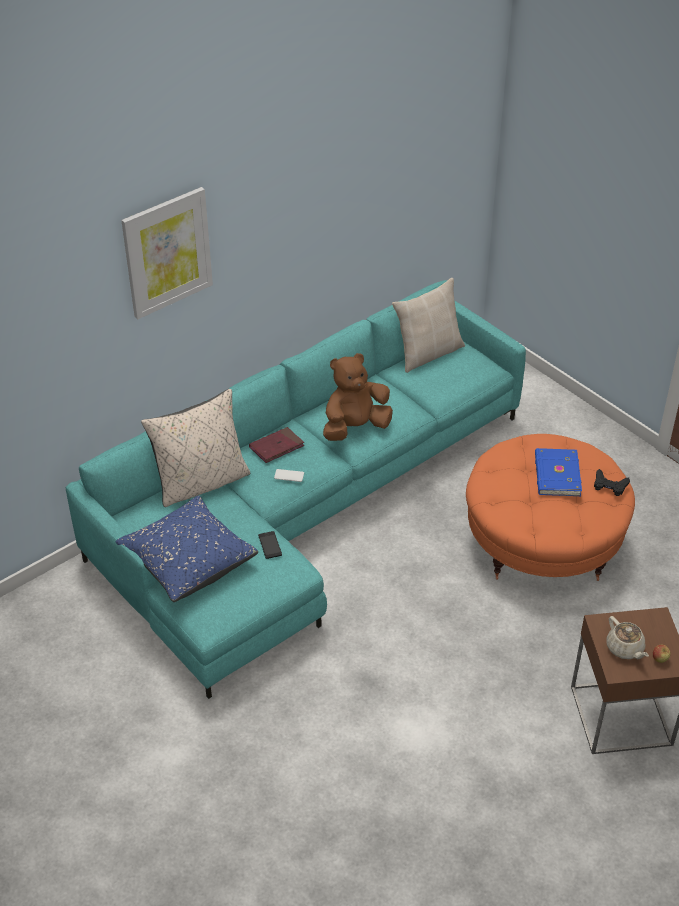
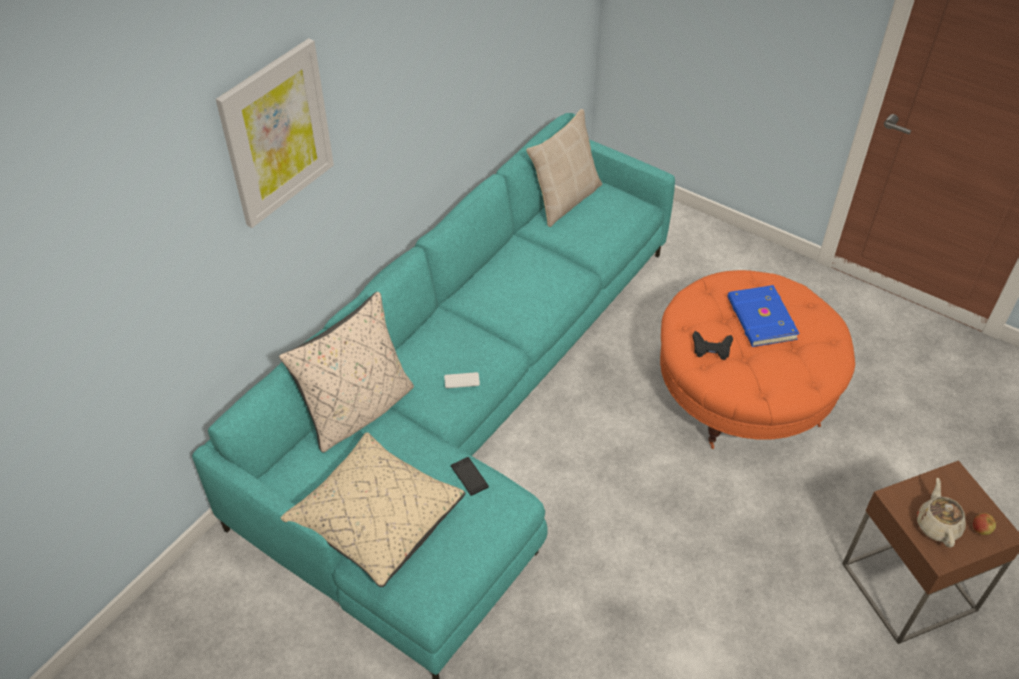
camera: 15 degrees left, 5 degrees up
blue pillow [116,496,258,602] -> beige pillow [281,432,466,587]
red book [249,427,304,463] -> none
brown plush toy [323,353,393,441] -> none
black game controller [594,469,630,496] -> black game controller moved to [692,331,733,360]
beige teapot [606,616,649,659] -> beige teapot turned 135 degrees counterclockwise [917,478,966,547]

